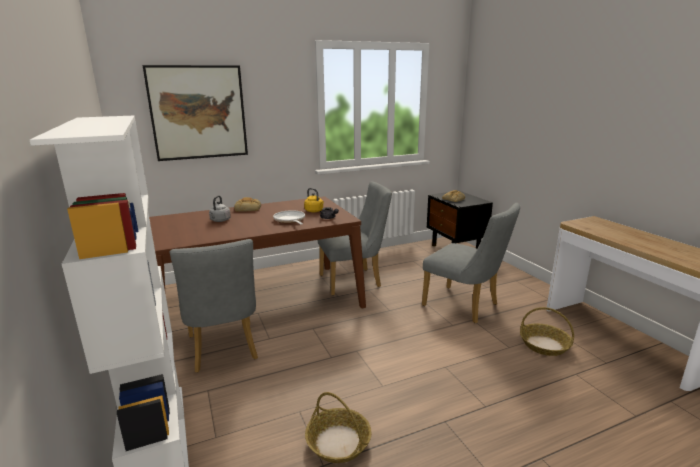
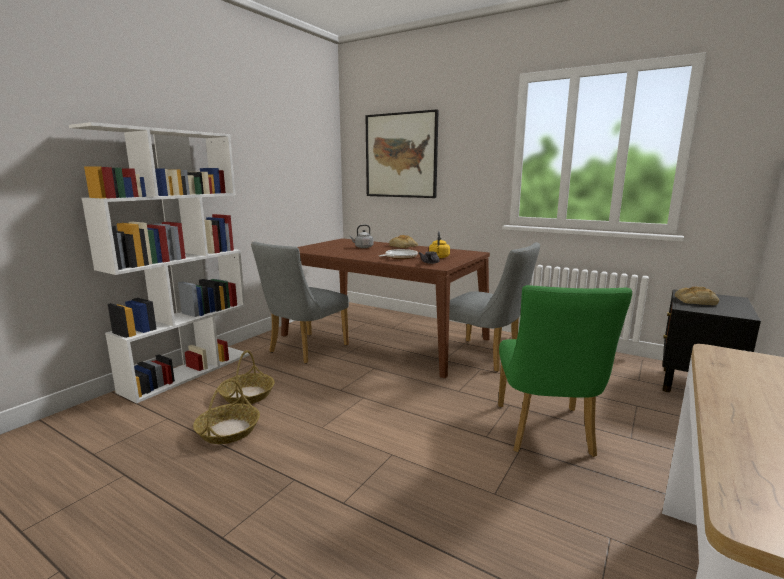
camera: 55 degrees right, 5 degrees down
grey chair [422,203,520,323] -> green chair [498,285,632,457]
basket [520,307,574,356] -> basket moved to [218,350,275,404]

